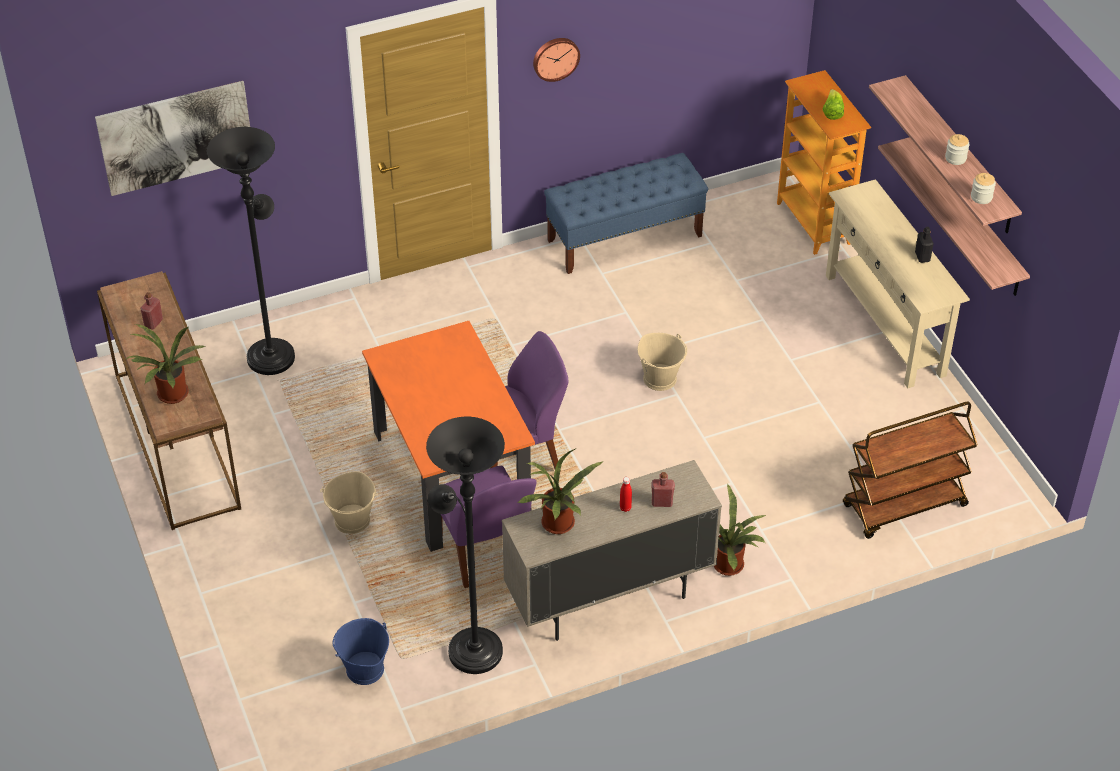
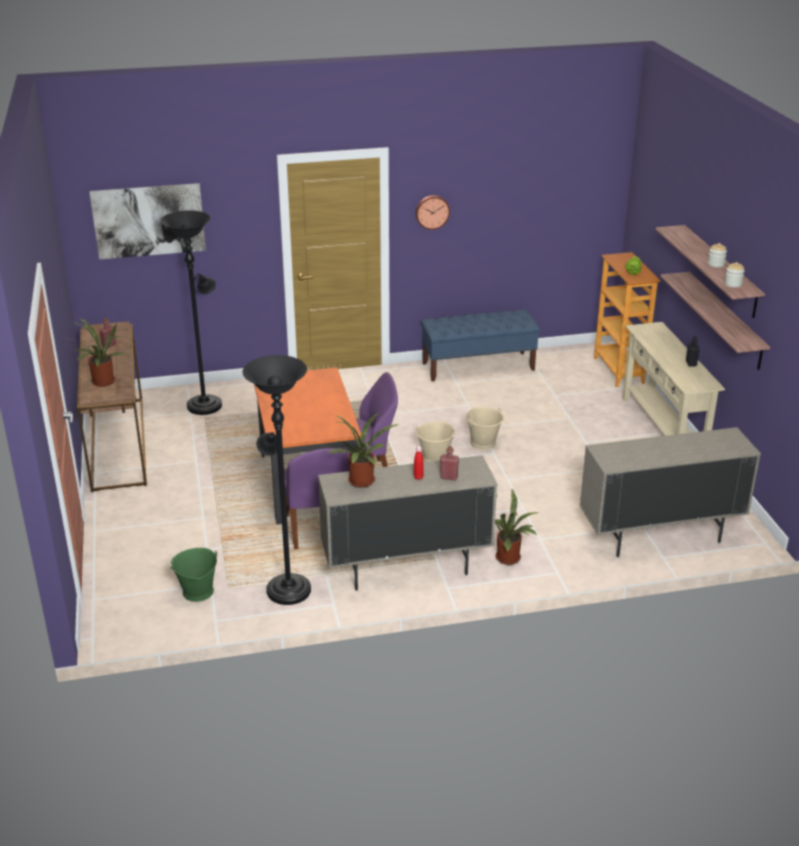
camera: 10 degrees right, 15 degrees down
beige bucket [320,471,378,534] -> beige bucket moved to [415,421,456,462]
blue bucket [332,618,389,685] -> green bucket [170,548,218,602]
brown cart [843,401,978,539] -> beige cabinet [580,427,761,557]

